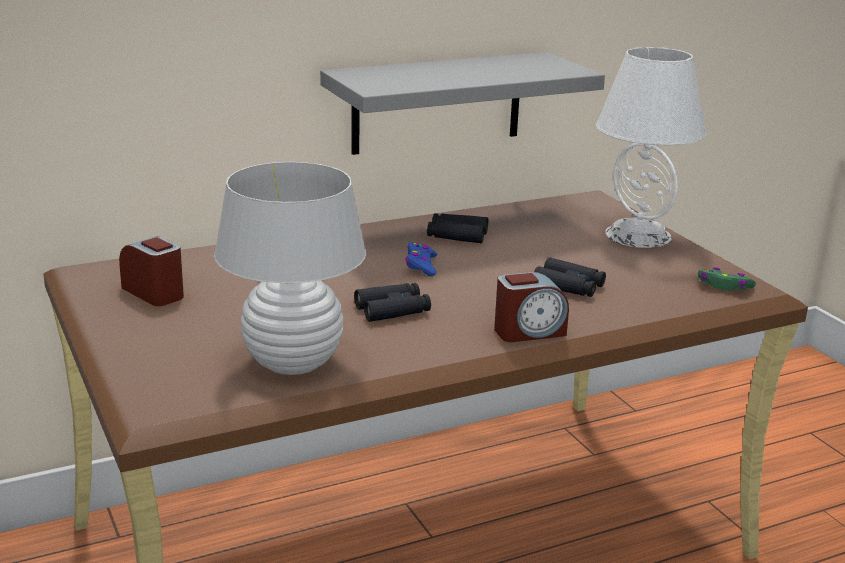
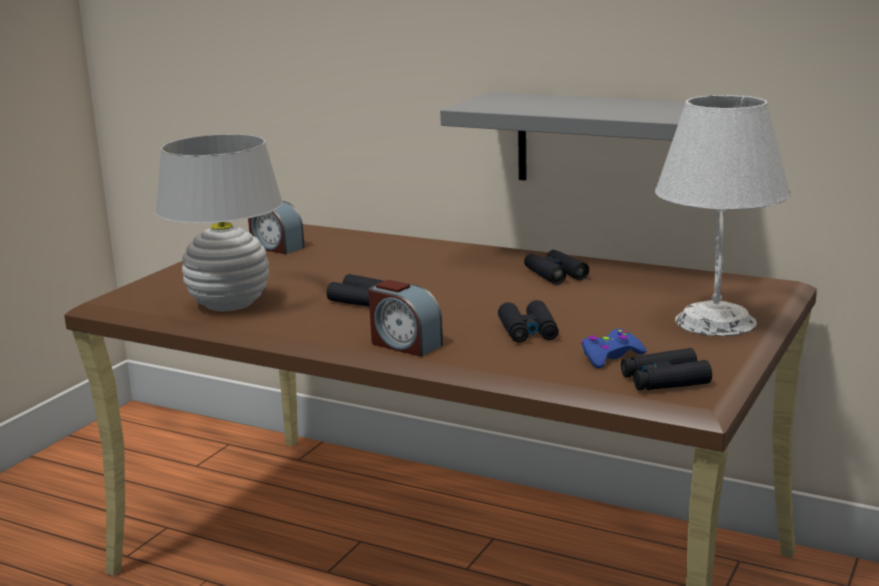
camera: 55 degrees right, 5 degrees down
alarm clock [119,236,184,306] -> alarm clock turned 120 degrees clockwise [248,201,305,254]
blue game controller [405,242,437,276] -> blue game controller moved to [581,329,646,368]
green game controller [698,267,756,291] -> black binoculars [621,348,712,390]

